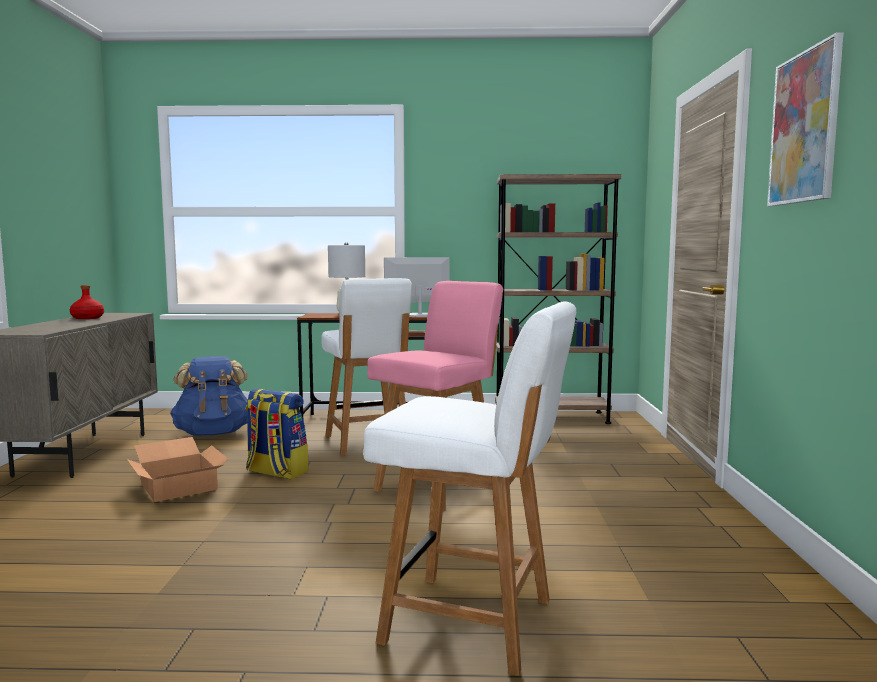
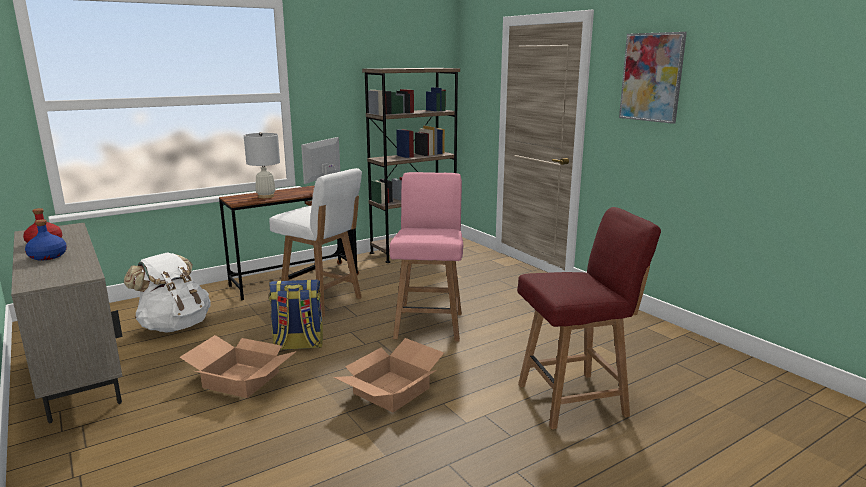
camera: 35 degrees left, 10 degrees up
blue backpack [170,356,248,436] -> white backpack [124,252,211,333]
white chair [363,301,576,676] -> red chair [517,207,661,429]
none -> blue bottle [25,219,67,261]
none -> cardboard box [334,338,444,413]

